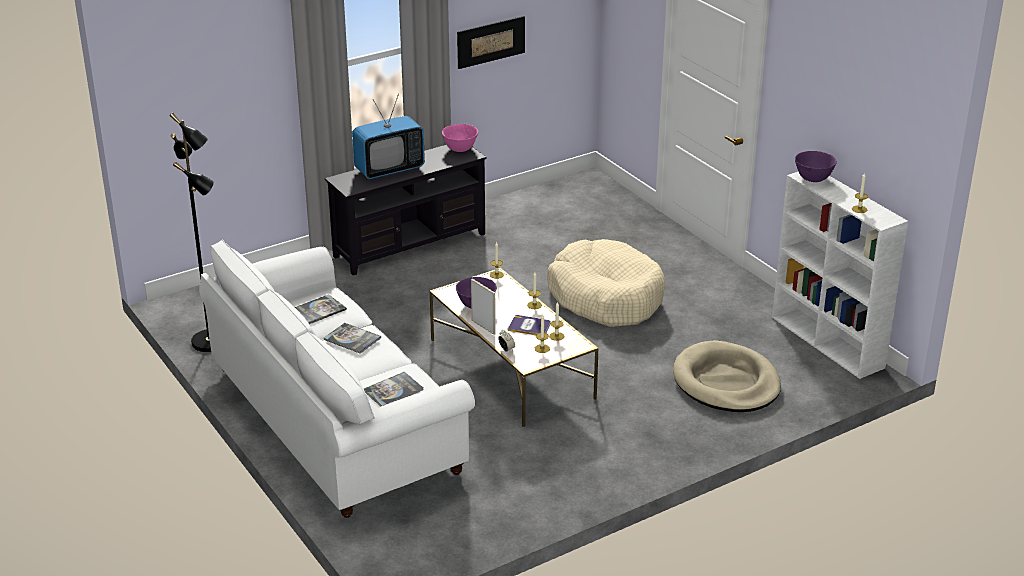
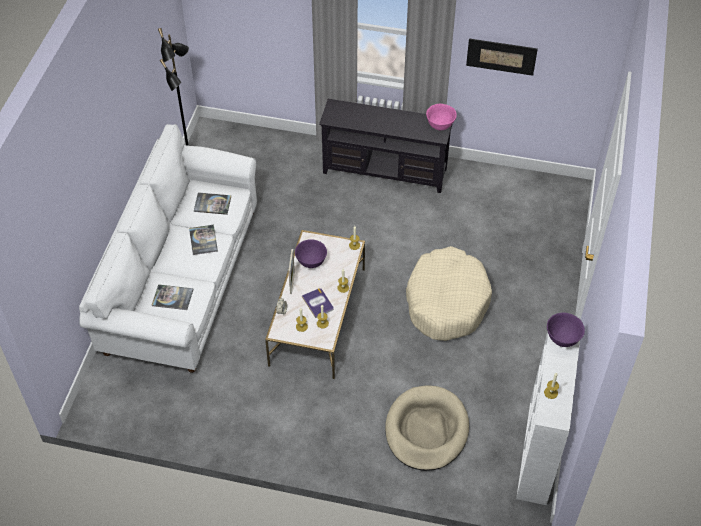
camera: 45 degrees right, 20 degrees up
television [352,93,425,179] -> none

